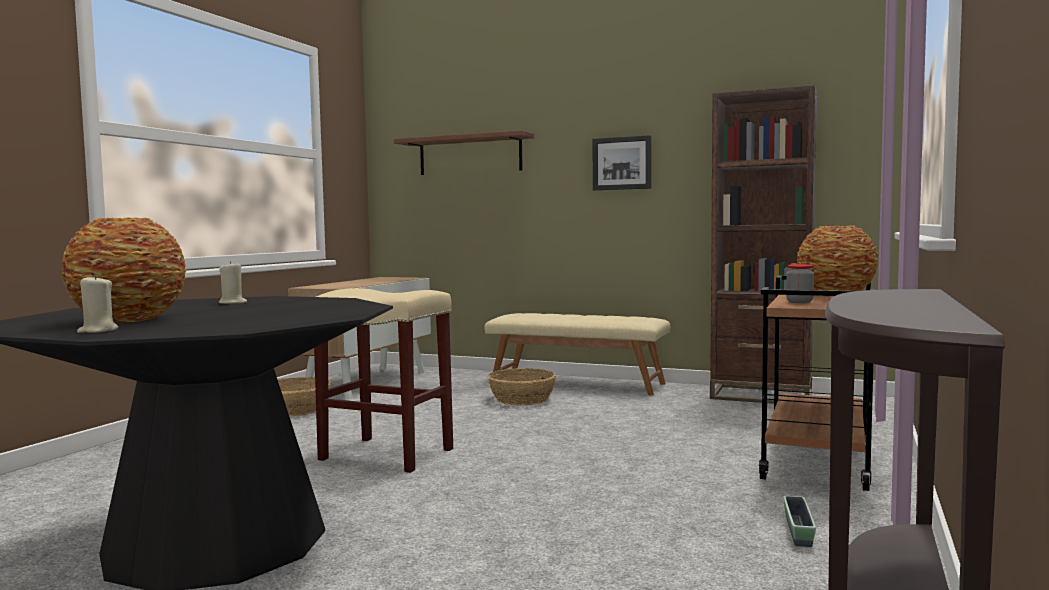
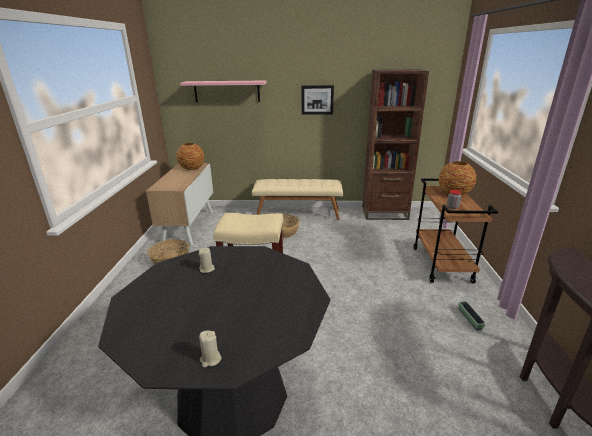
camera: 20 degrees left, 20 degrees up
vase [62,218,187,322] -> vase moved to [176,143,205,170]
brown shelf [394,130,534,175] -> pink shelf [180,81,267,102]

